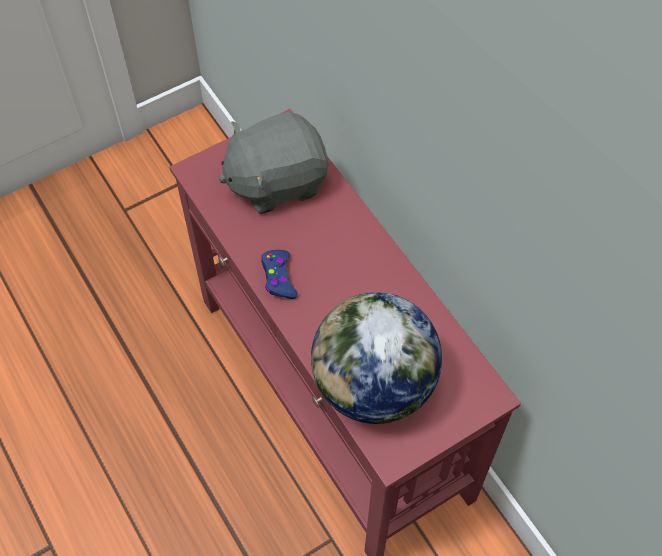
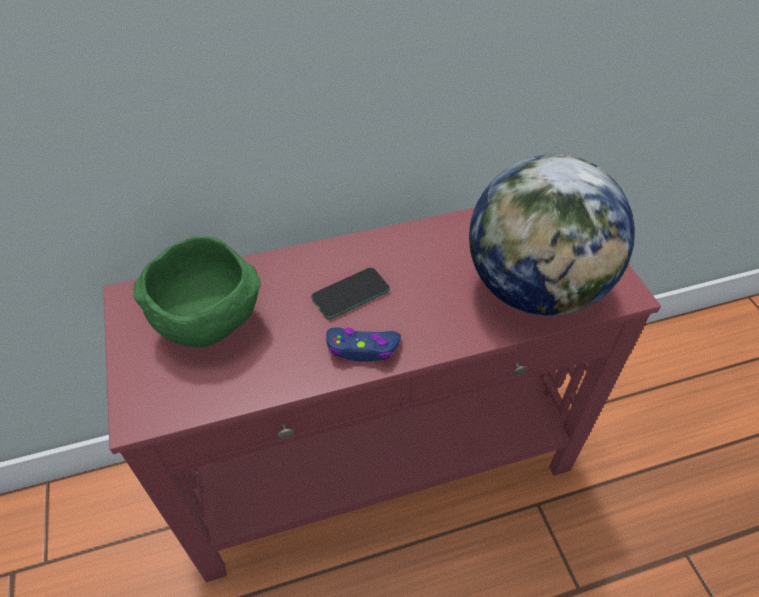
camera: 75 degrees left, 10 degrees down
grey plush toy [219,112,328,214] -> green bowl [134,236,261,348]
none -> phone [311,268,390,319]

